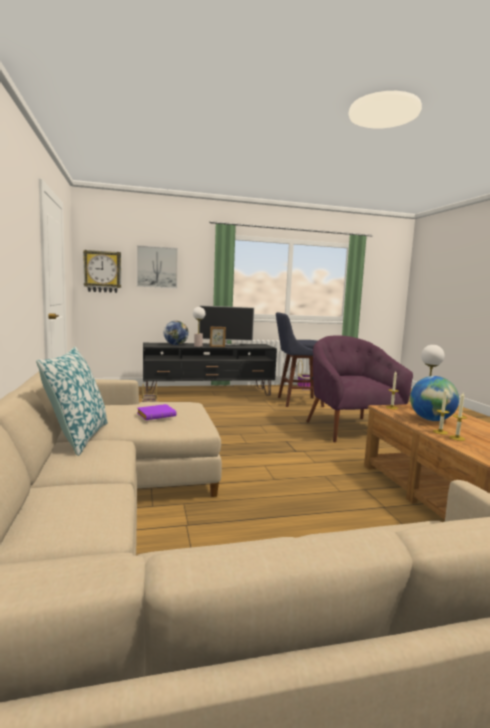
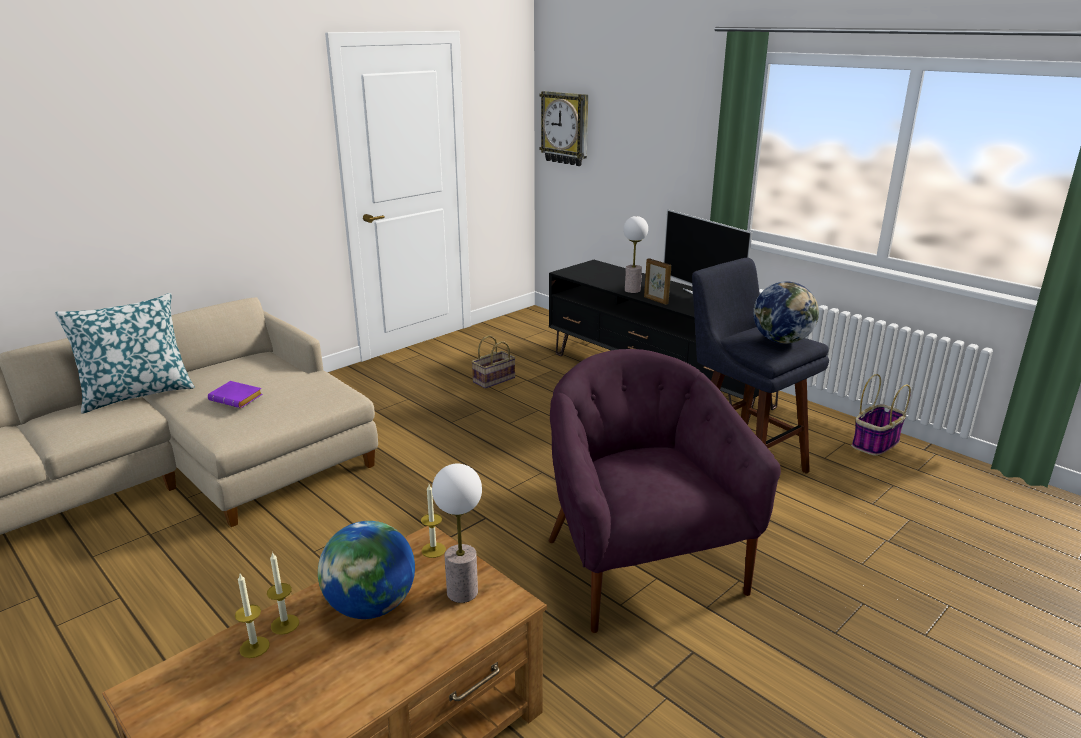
camera: 60 degrees right, 15 degrees up
picture [137,245,178,288] -> none
globe [164,321,189,345] -> globe moved to [753,281,819,344]
purple armchair [306,335,413,442] -> purple armchair turned 60 degrees counterclockwise [549,349,781,633]

